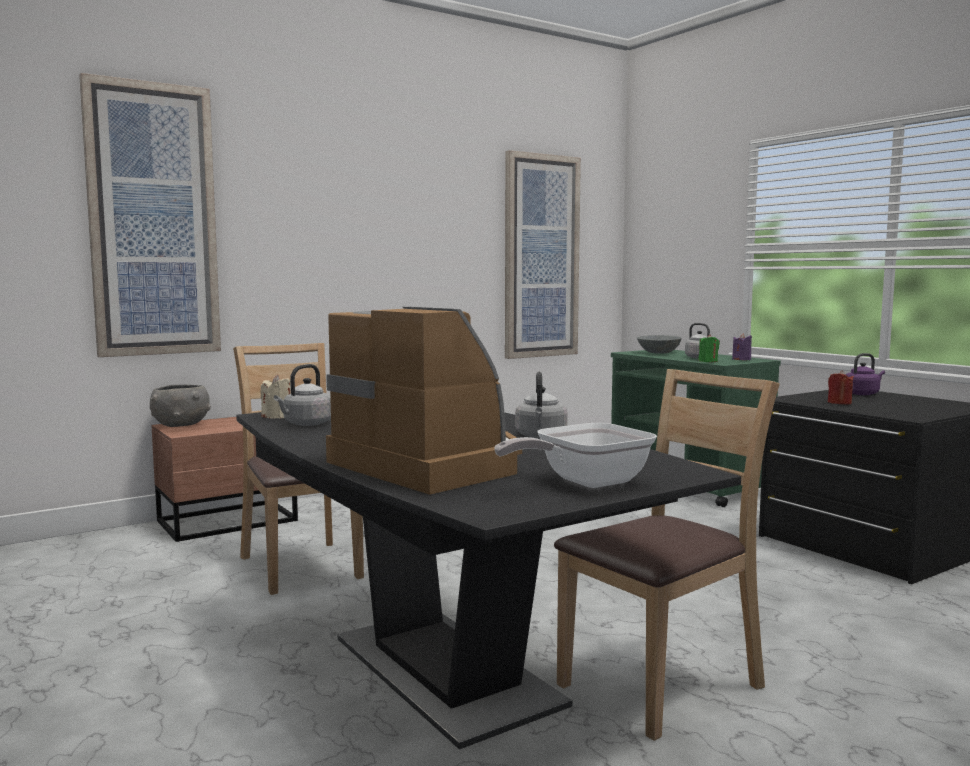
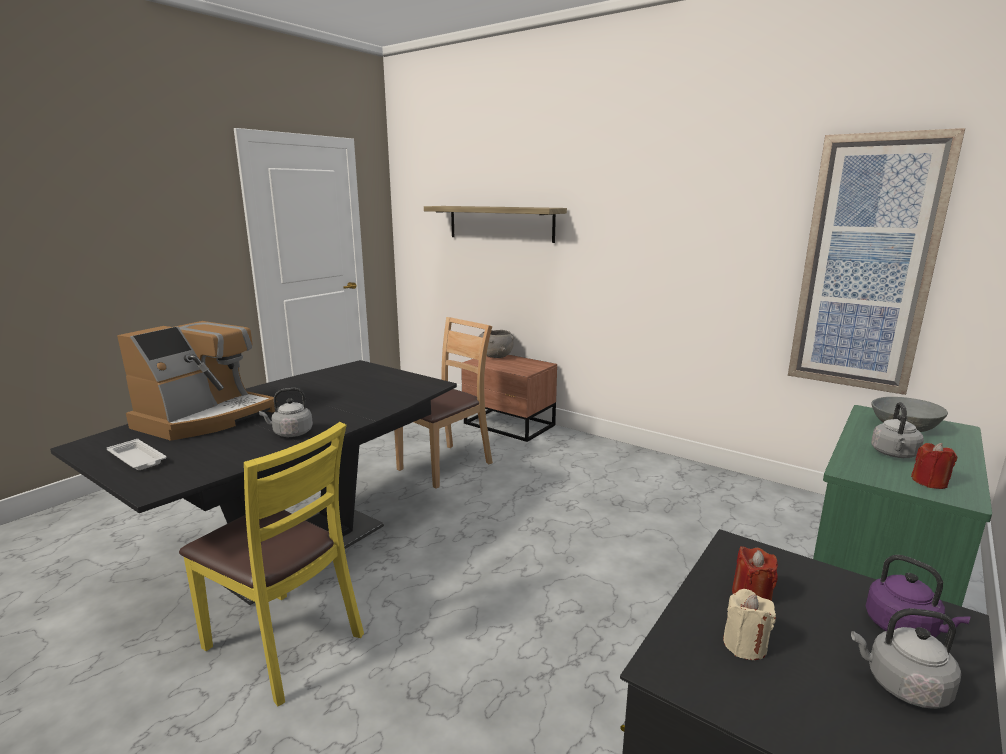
camera: 70 degrees right, 10 degrees up
picture [79,73,221,357] -> shelf [424,206,567,243]
beige candle [261,375,291,419] -> beige candle moved to [723,589,776,660]
grey kettle [274,364,331,426] -> grey kettle moved to [851,608,961,709]
frying pan [494,423,657,488] -> white tray [107,439,167,470]
brown chair [554,369,780,741] -> yellow chair [179,422,364,707]
green candle [698,334,720,362] -> none
purple candle [732,333,752,360] -> red candle [911,443,957,489]

